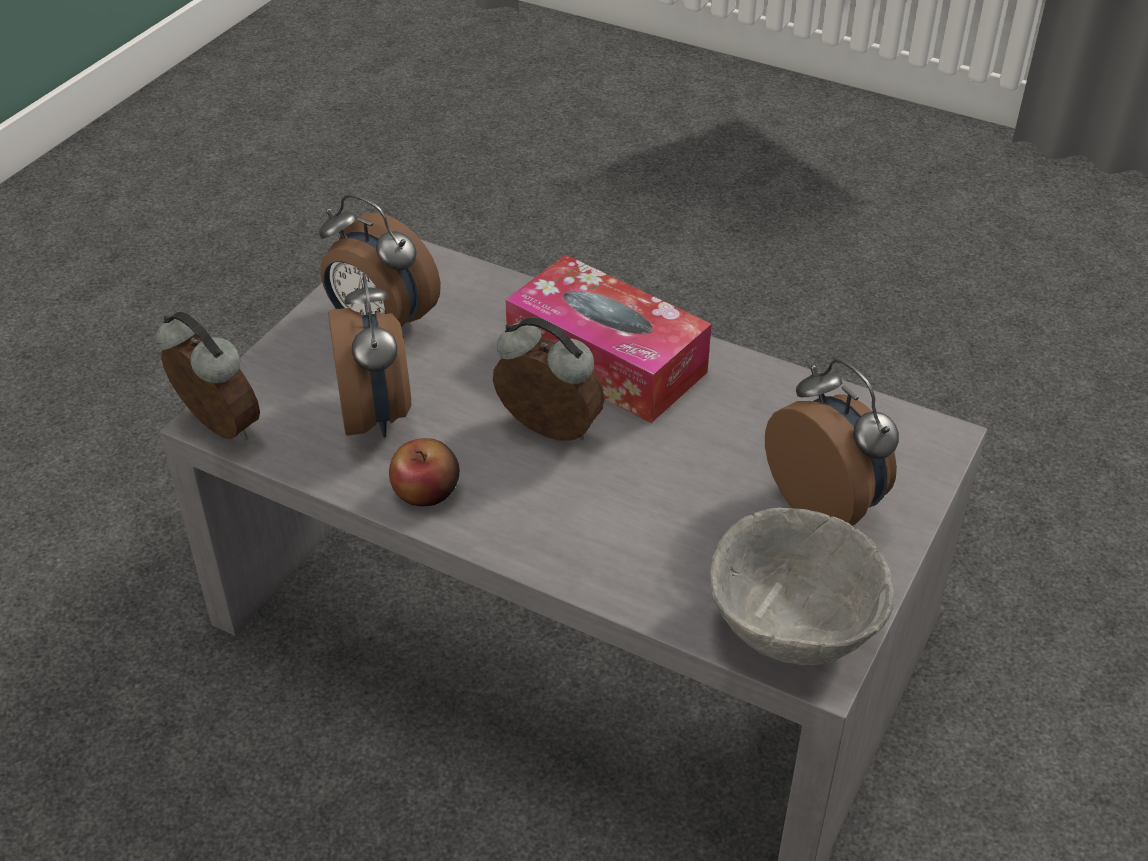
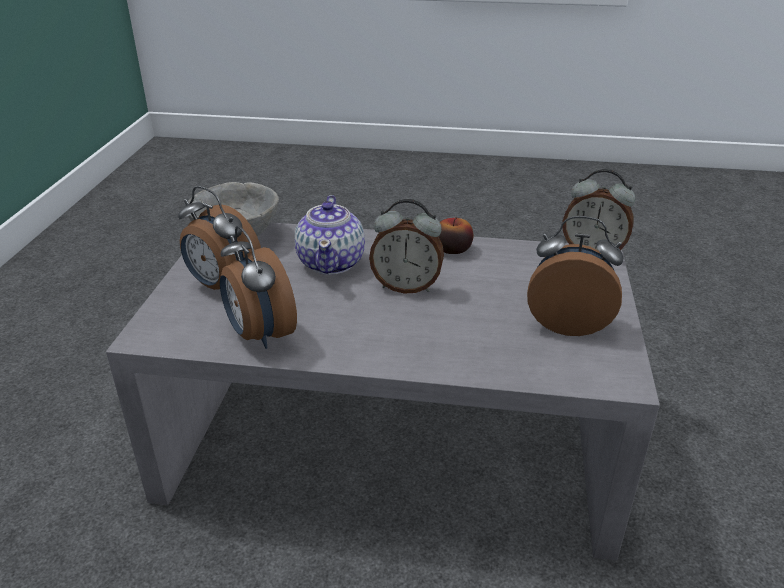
camera: 160 degrees right, 10 degrees down
alarm clock [328,273,411,438] -> alarm clock moved to [220,226,297,349]
tissue box [505,255,712,423] -> none
none -> teapot [295,195,365,275]

